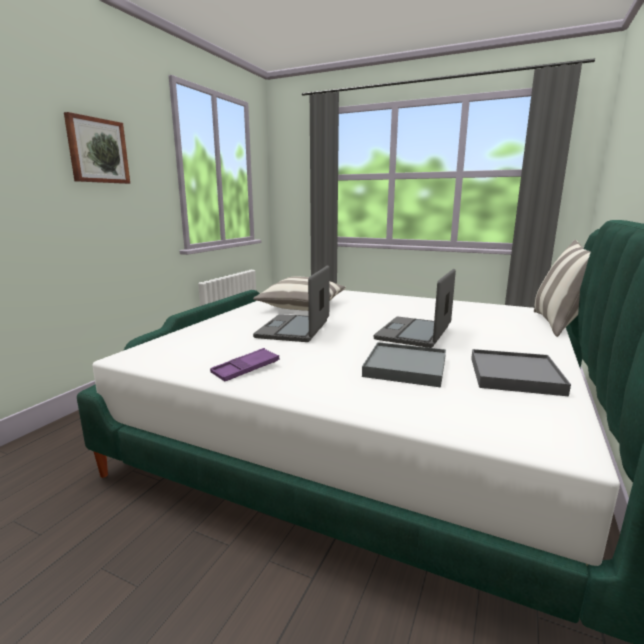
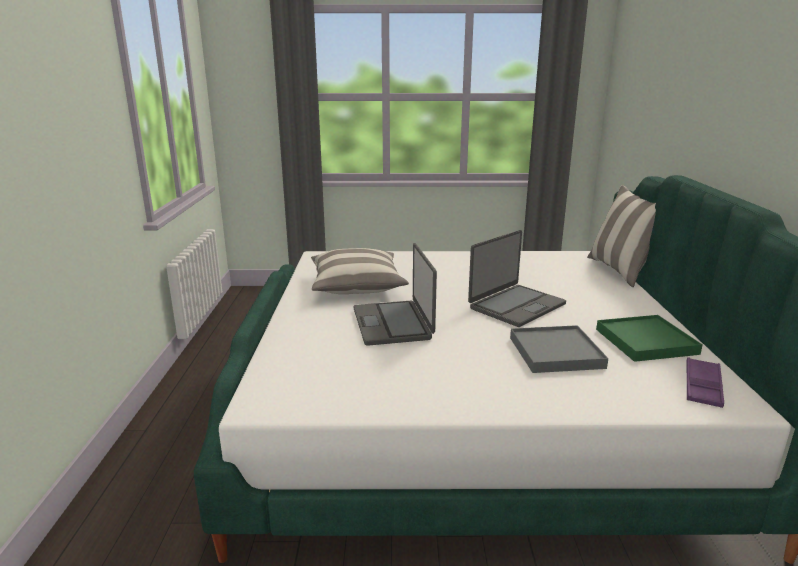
camera: 25 degrees left, 5 degrees up
picture [64,112,130,184] -> none
purple tray [210,348,279,382] -> purple tray moved to [686,357,724,408]
laptop [374,269,456,348] -> laptop turned 135 degrees counterclockwise [468,230,566,327]
grey tray [471,349,571,396] -> green tray [596,315,703,362]

